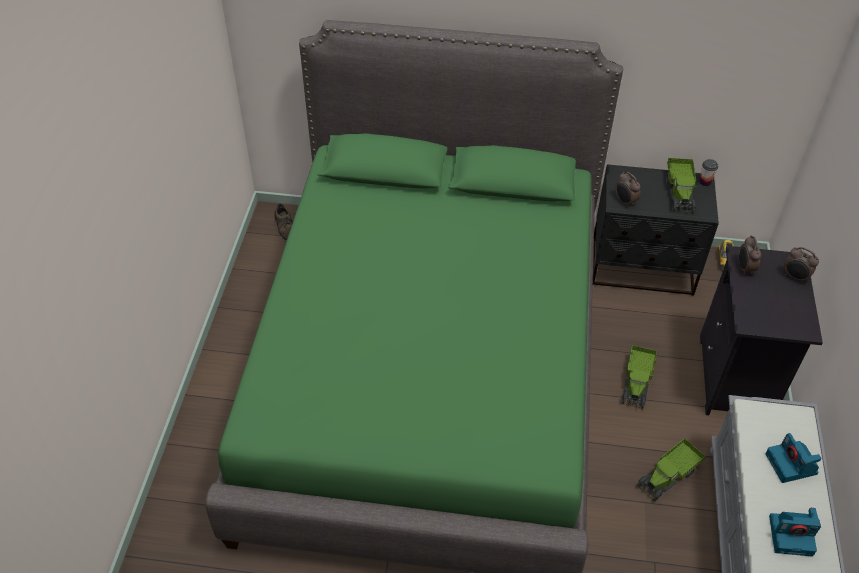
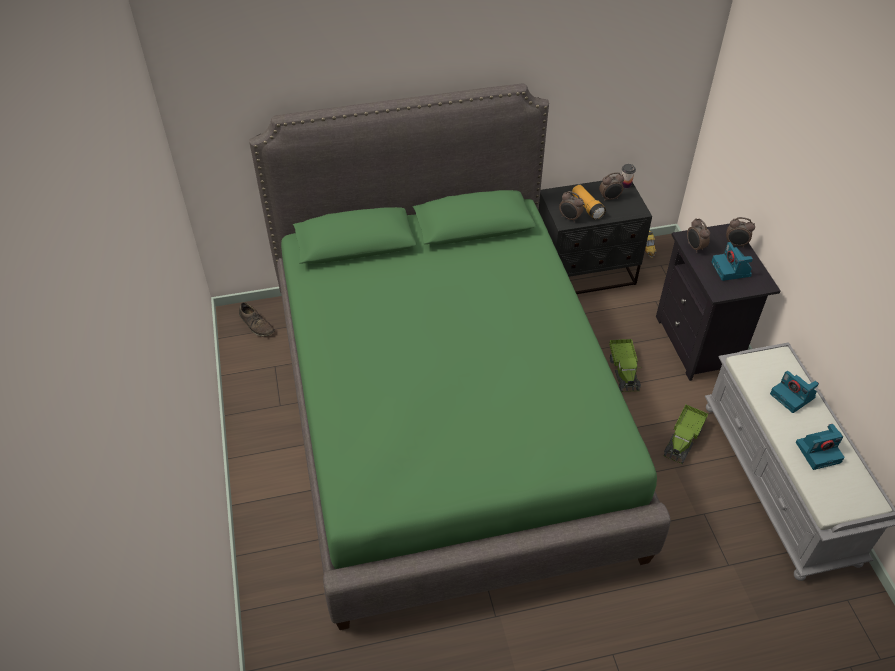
camera: 20 degrees left, 0 degrees up
toy truck [666,158,700,212] -> alarm clock [599,172,624,201]
none -> flashlight [572,185,606,220]
none -> camera [712,242,753,281]

